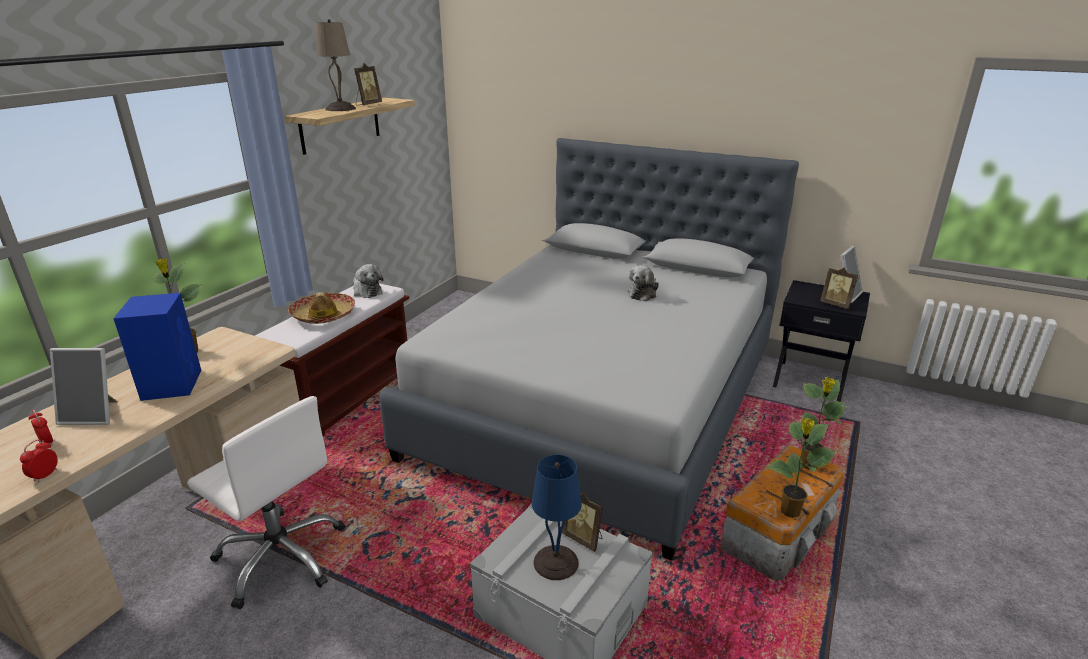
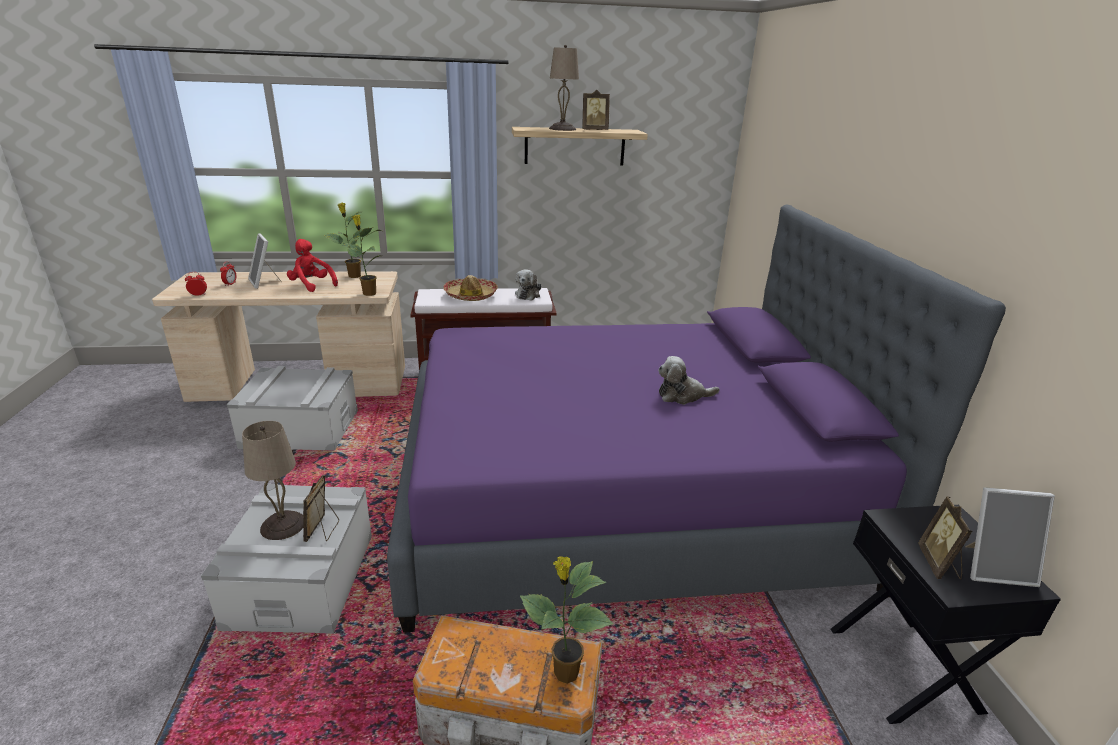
camera: 55 degrees right, 0 degrees up
blue speaker [113,293,201,401] -> red plush toy [287,239,338,292]
white office chair [187,396,345,609] -> grey storage box [227,366,358,451]
grey bed [379,138,799,561] -> purple bed [387,205,1006,633]
blue table lamp [532,455,582,580] -> beige table lamp [242,421,304,540]
potted plant [766,418,836,518] -> potted plant moved to [342,215,381,296]

